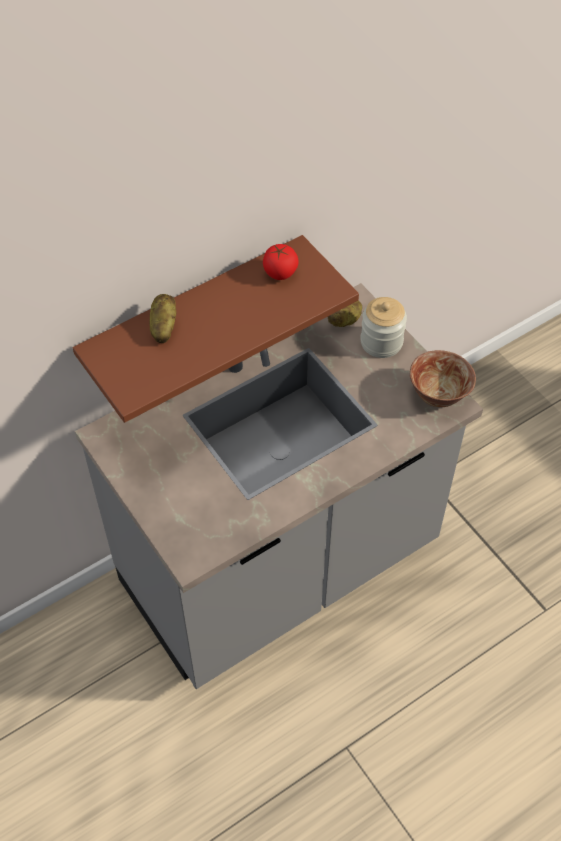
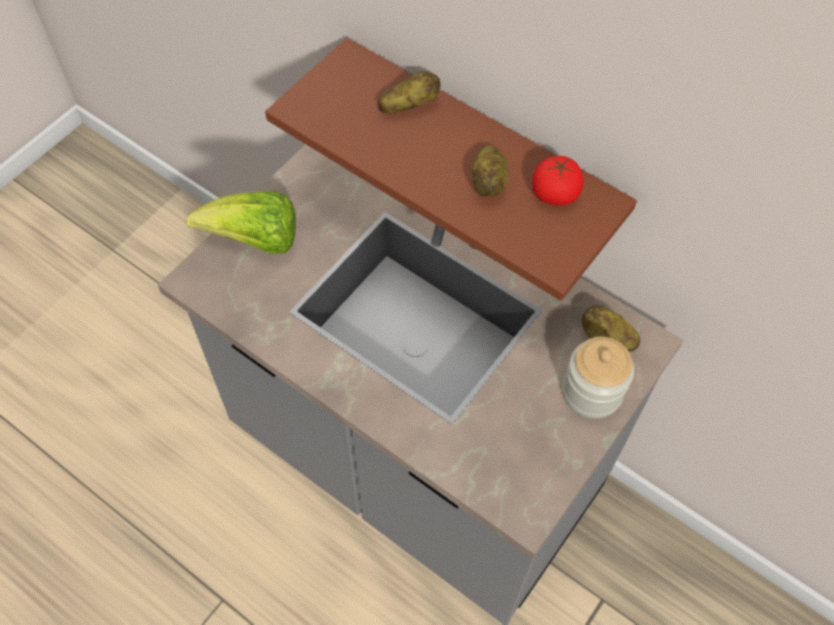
camera: 70 degrees right, 5 degrees up
bowl [410,350,476,407] -> none
none -> lettuce [186,191,296,254]
none -> potato [472,146,508,197]

